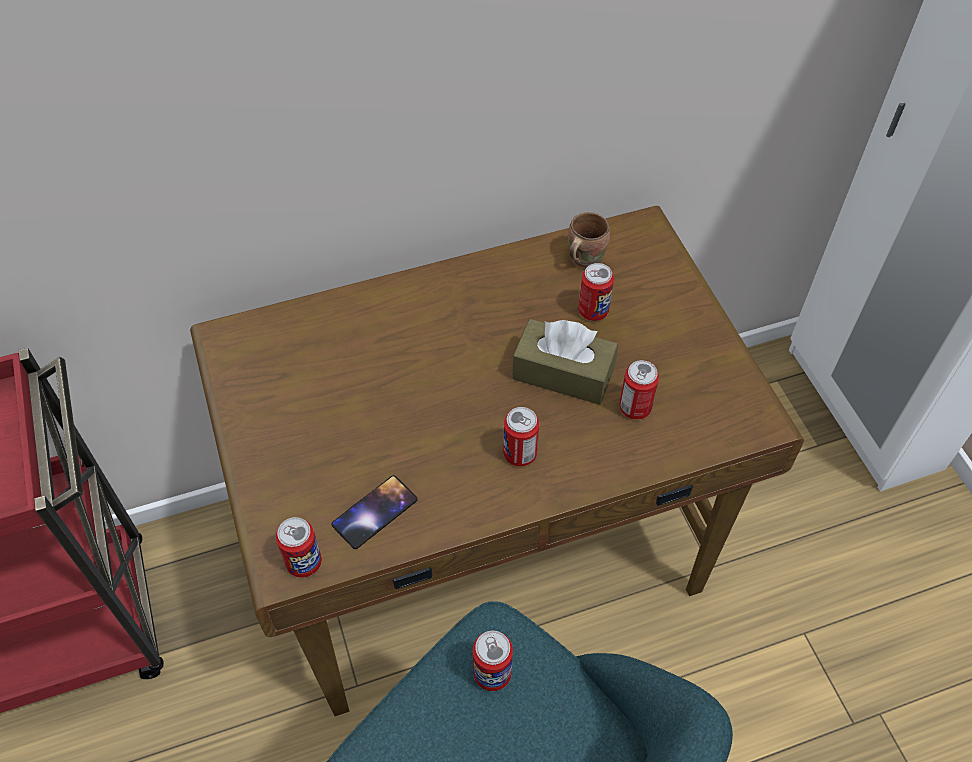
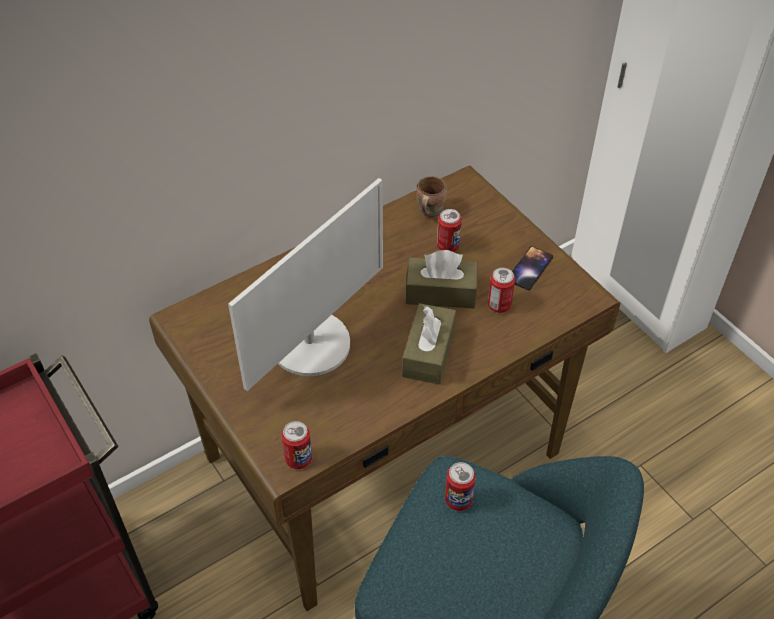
camera: 15 degrees left, 5 degrees down
phone [331,475,418,549] -> phone moved to [512,246,553,290]
can [503,407,539,466] -> brown tissue box [402,303,456,385]
none -> monitor [228,178,383,391]

